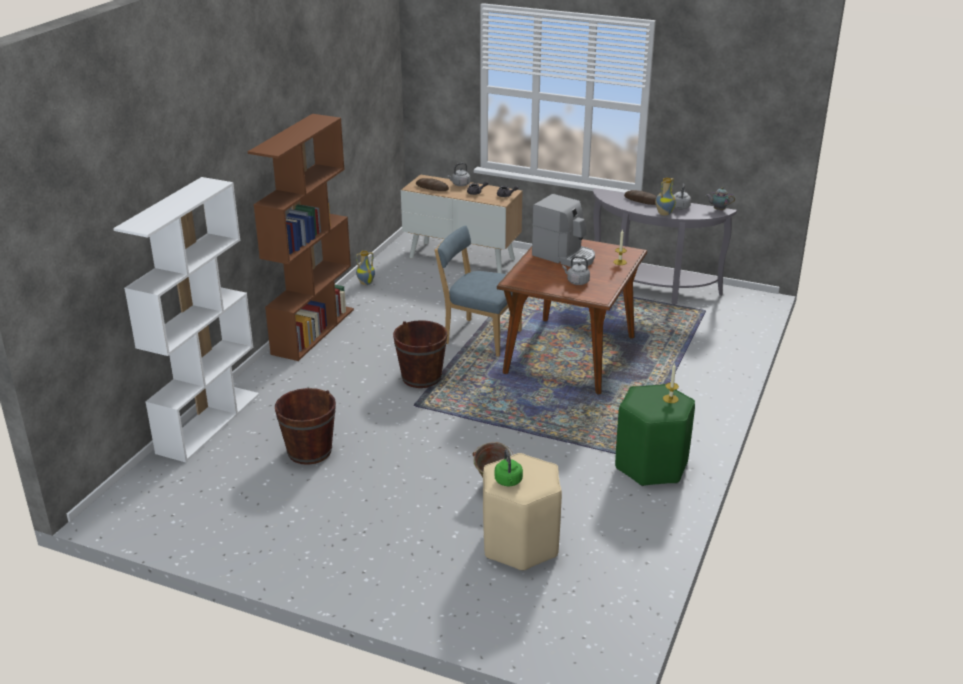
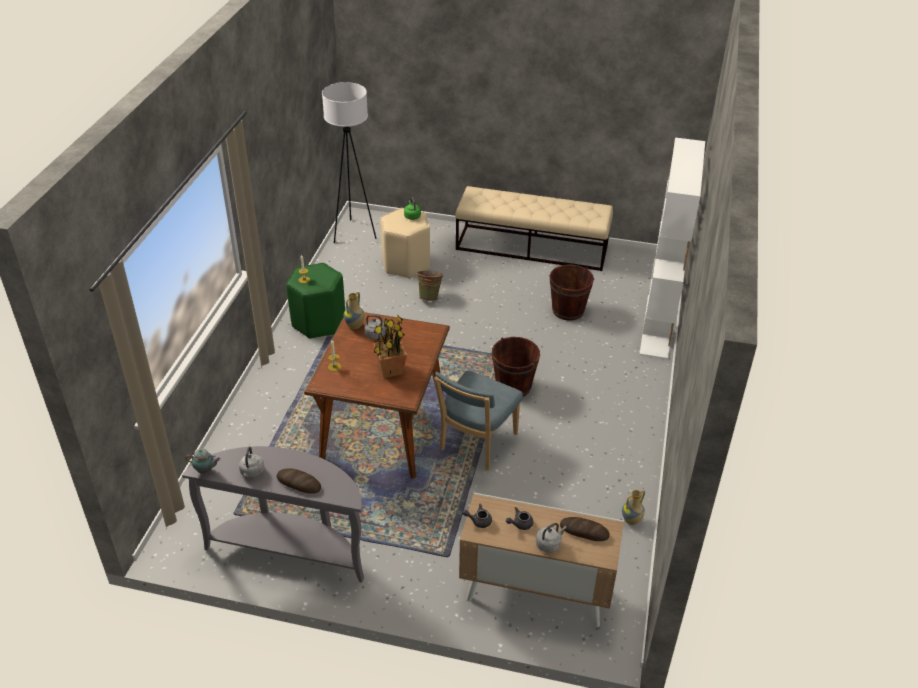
camera: 170 degrees right, 10 degrees up
brown bookcase [248,114,354,361] -> none
blue chair [435,225,522,357] -> blue chair turned 105 degrees clockwise [434,370,523,470]
coffee machine [532,194,595,267] -> potted plant [373,315,407,378]
vase [655,178,676,215] -> vase moved to [344,292,365,329]
none -> white floor lamp [322,82,377,243]
none -> beige bench [455,186,613,271]

